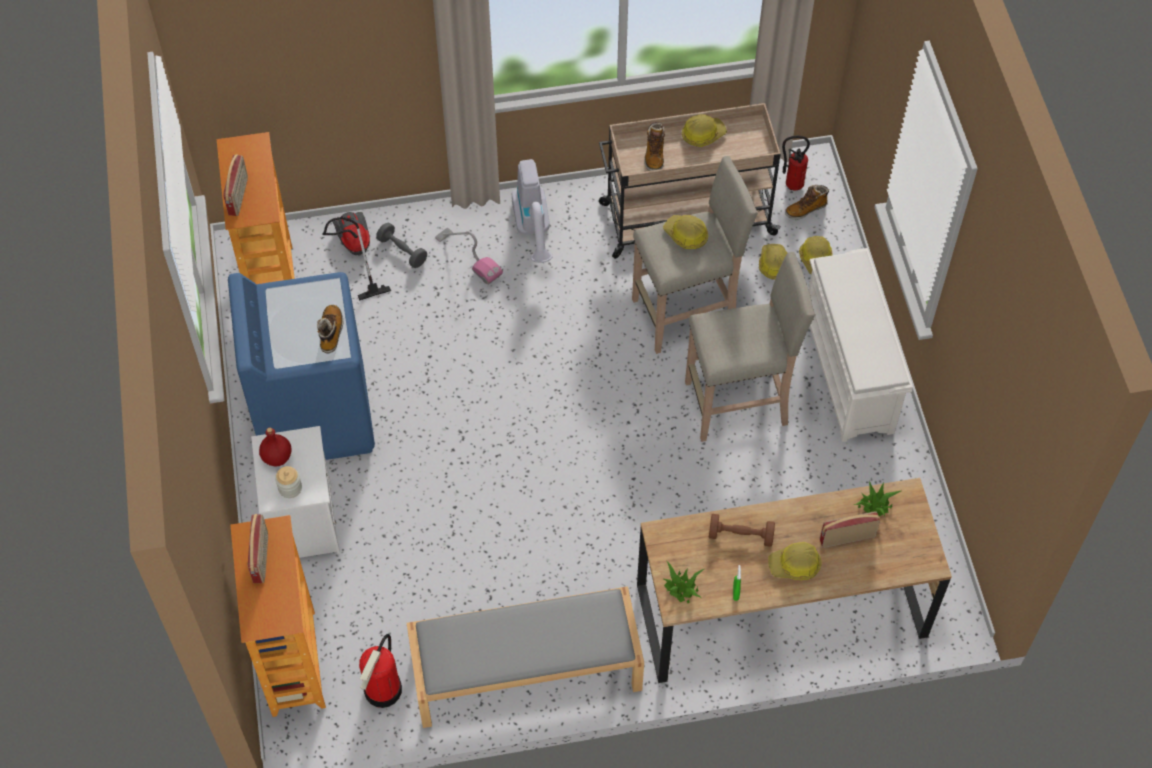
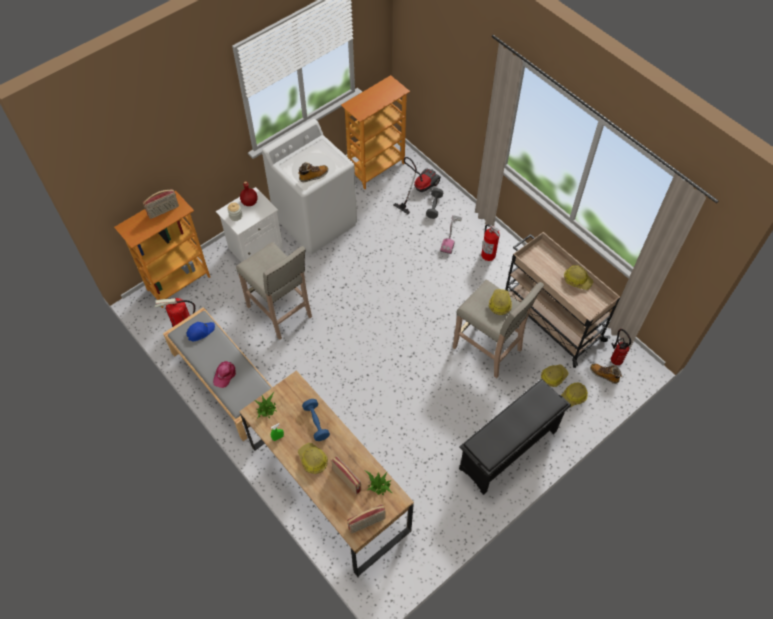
camera: 60 degrees right, 0 degrees up
radio [223,155,248,216] -> radio moved to [347,504,385,534]
blue washing machine [228,272,375,460] -> white washing machine [262,119,357,254]
vacuum cleaner [512,159,553,263] -> fire extinguisher [481,224,500,261]
boot [644,122,665,171] -> none
beige stool [685,252,815,442] -> beige stool moved to [236,242,312,340]
brown dumbbell [709,514,775,547] -> blue dumbbell [302,399,330,441]
white shoe rack [809,248,913,442] -> black shoe rack [459,379,571,495]
none -> blue cap [187,322,215,341]
none -> pink cap [213,361,236,388]

